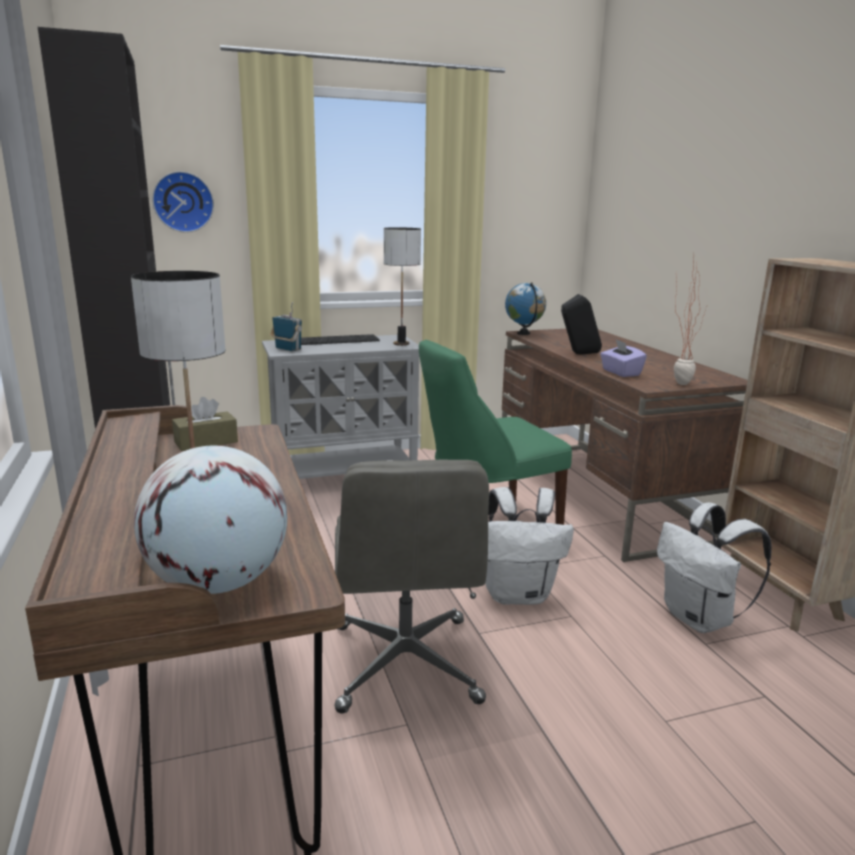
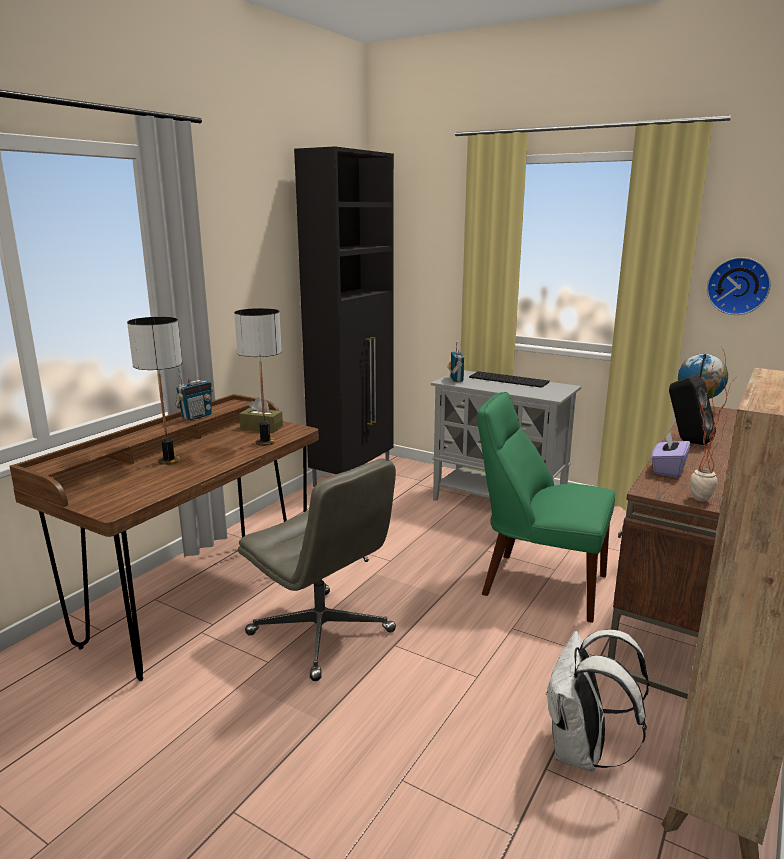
camera: 50 degrees right, 0 degrees up
globe [134,446,287,594] -> none
wall clock [152,171,214,233] -> wall clock moved to [707,257,771,315]
grey office chair [335,460,489,714] -> grey office chair turned 90 degrees counterclockwise [238,458,396,681]
table lamp [384,227,421,346] -> table lamp moved to [234,308,282,446]
white backpack [485,487,574,605] -> none
none -> radio [175,367,213,421]

